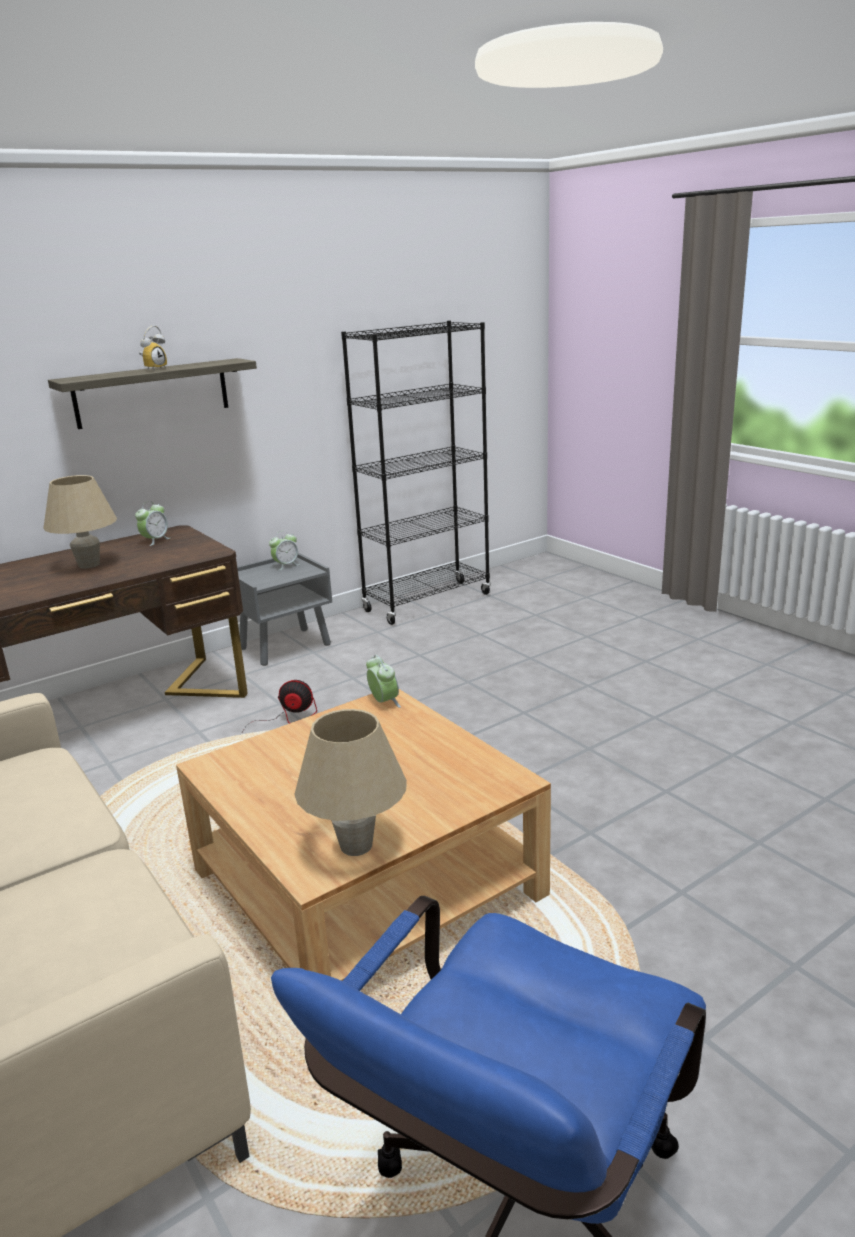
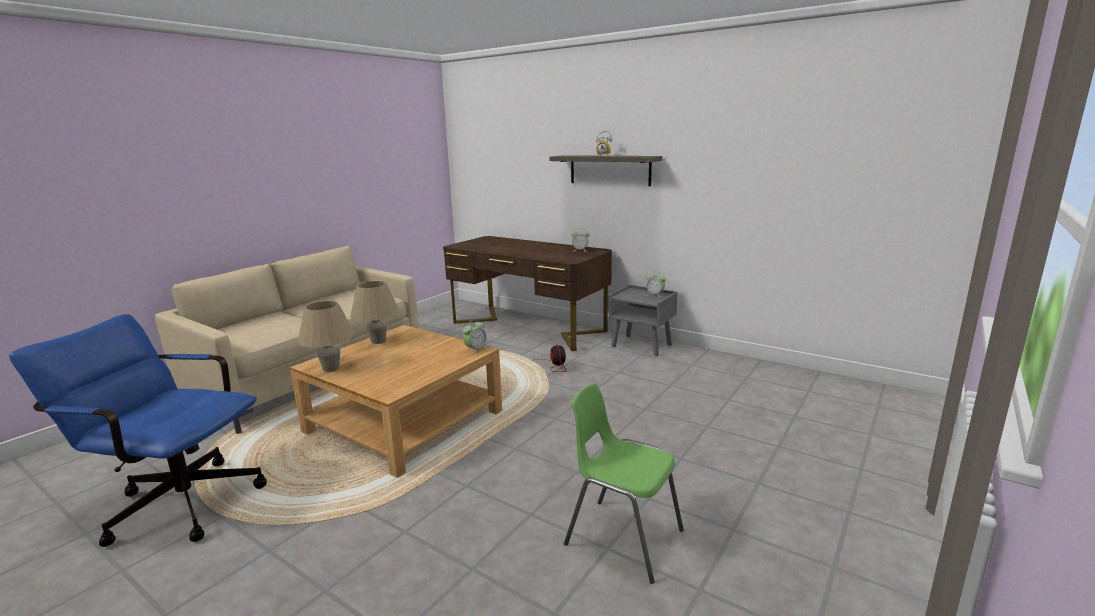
camera: 70 degrees right, 5 degrees down
beige table lamp [43,475,117,569] -> beige table lamp moved to [350,281,399,344]
black bookcase [341,321,491,625] -> none
none -> green chair [564,383,684,584]

